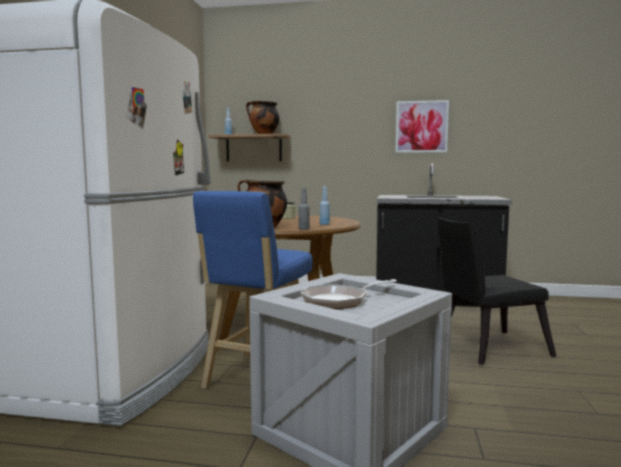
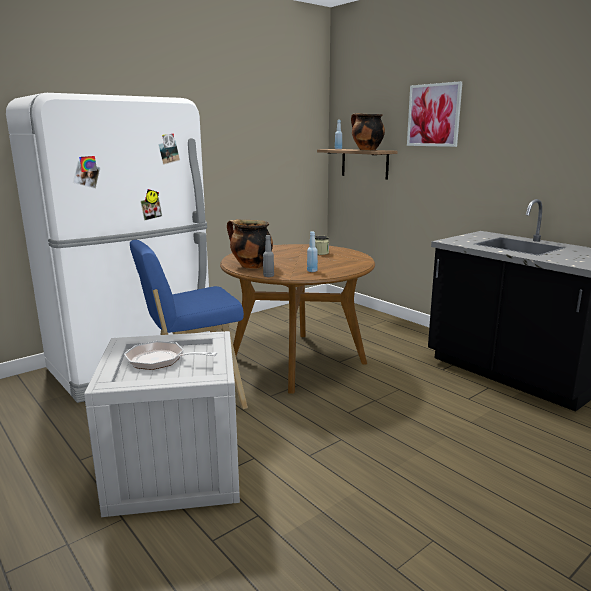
camera: 40 degrees right, 10 degrees up
picture [395,100,449,153] -> picture moved to [407,81,463,147]
black chair [437,218,557,365] -> none

